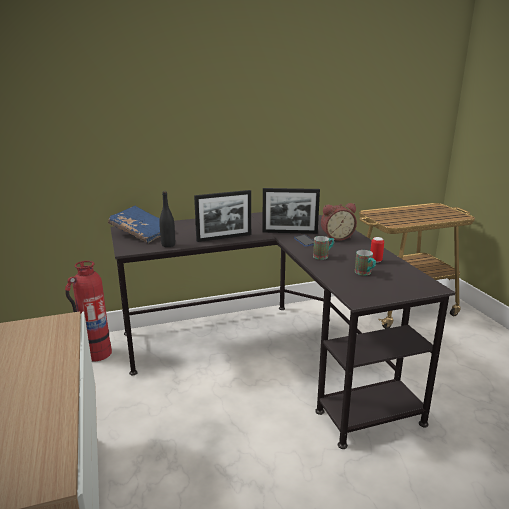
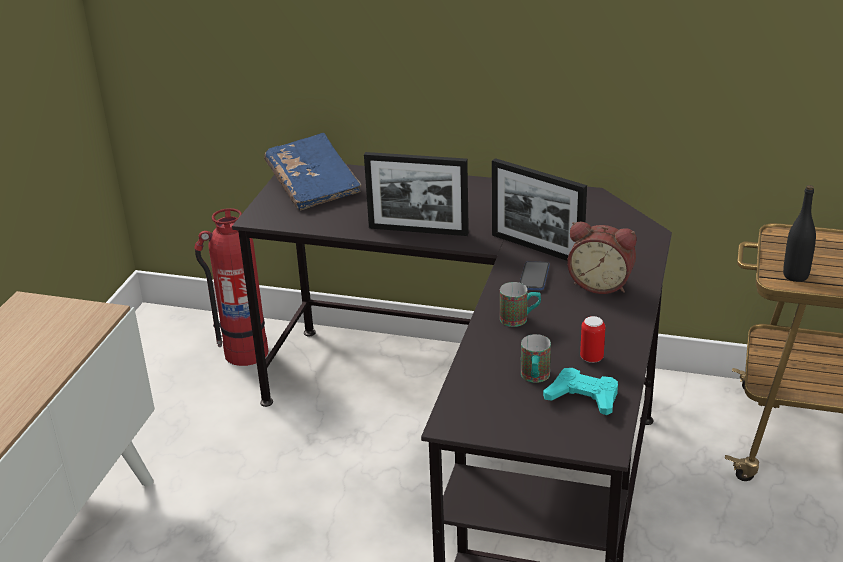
camera: 35 degrees right, 10 degrees up
black bottle [159,191,175,247] -> black bottle moved to [783,185,816,282]
none -> turquoise game controller [543,368,618,415]

